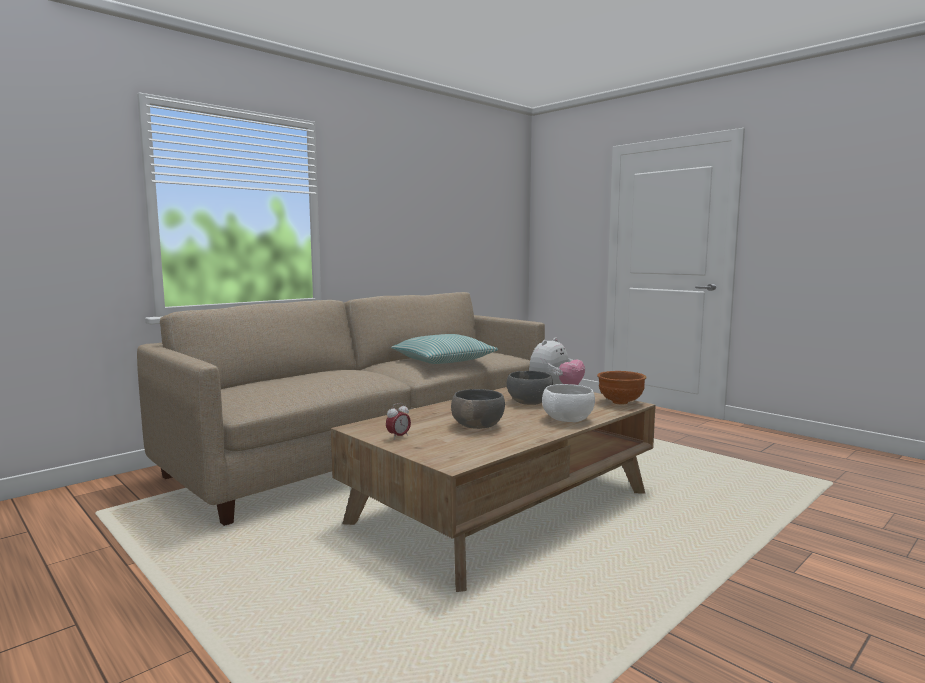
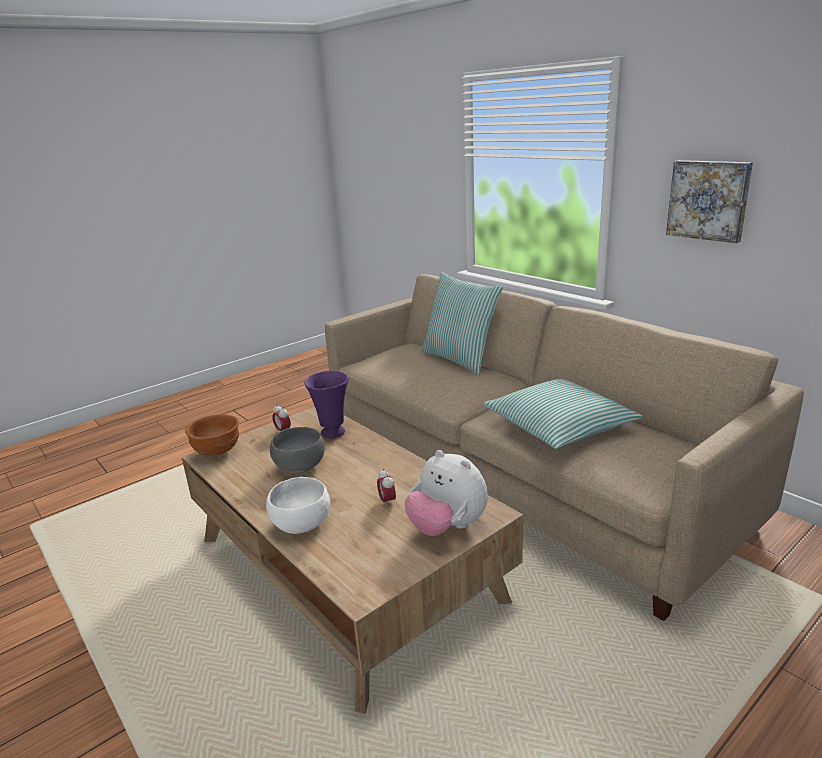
camera: 95 degrees right, 15 degrees up
grey bowl [507,371,553,405] -> alarm clock [377,469,396,508]
brown bowl [597,371,647,405] -> brown bowl moved to [185,414,239,456]
none -> purple vase [304,371,349,439]
none -> pillow [421,272,503,375]
none -> picture [666,160,753,243]

